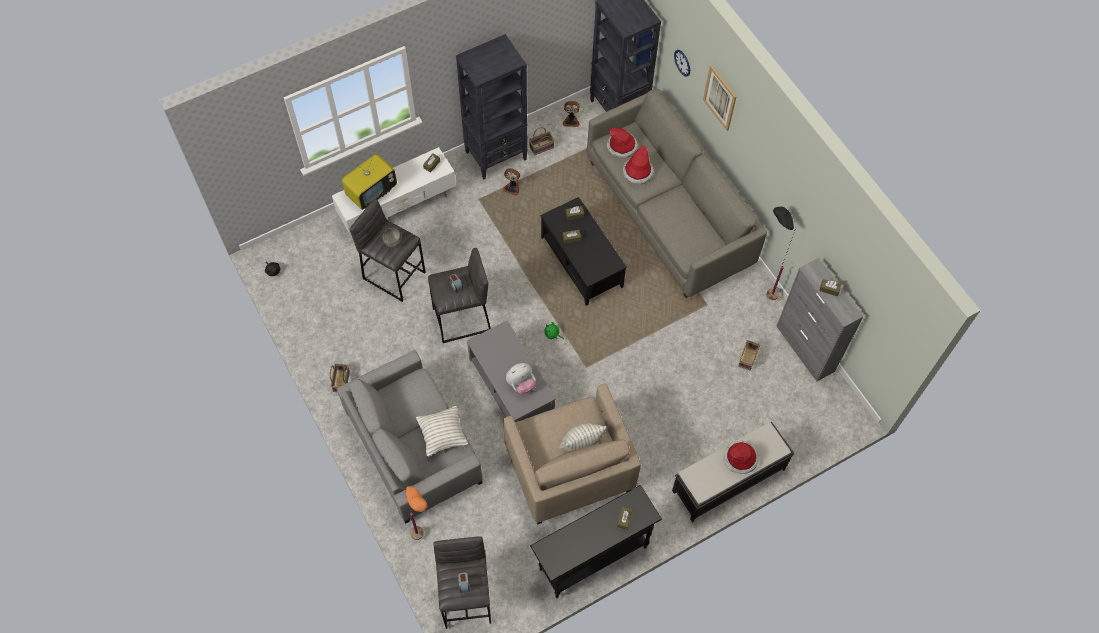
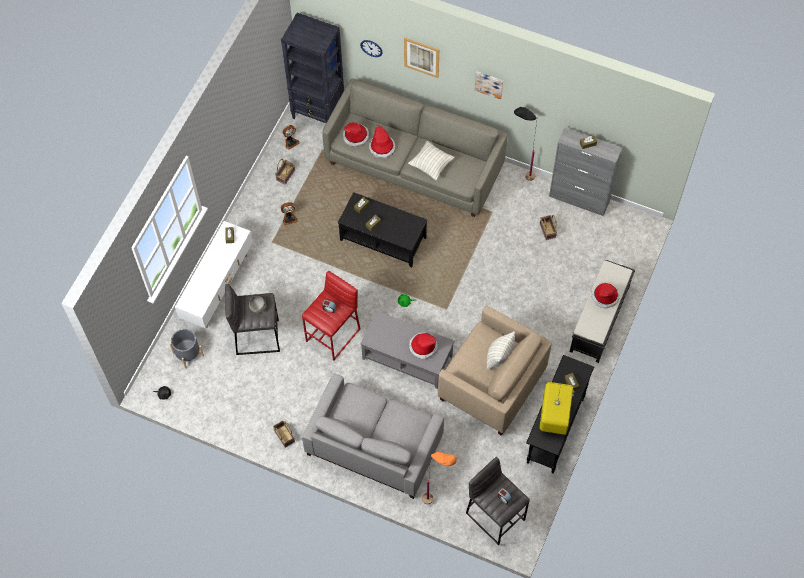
camera: 35 degrees left, 0 degrees up
television [342,154,397,210] -> television moved to [540,382,574,435]
pillow [416,406,468,457] -> pillow moved to [408,141,455,180]
grey stool [428,248,491,343] -> red stool [302,271,360,360]
black bookcase [456,34,528,179] -> none
plush toy [506,363,536,394] -> hat [409,332,438,359]
none -> grey planter [169,329,204,369]
none -> picture [475,72,503,100]

